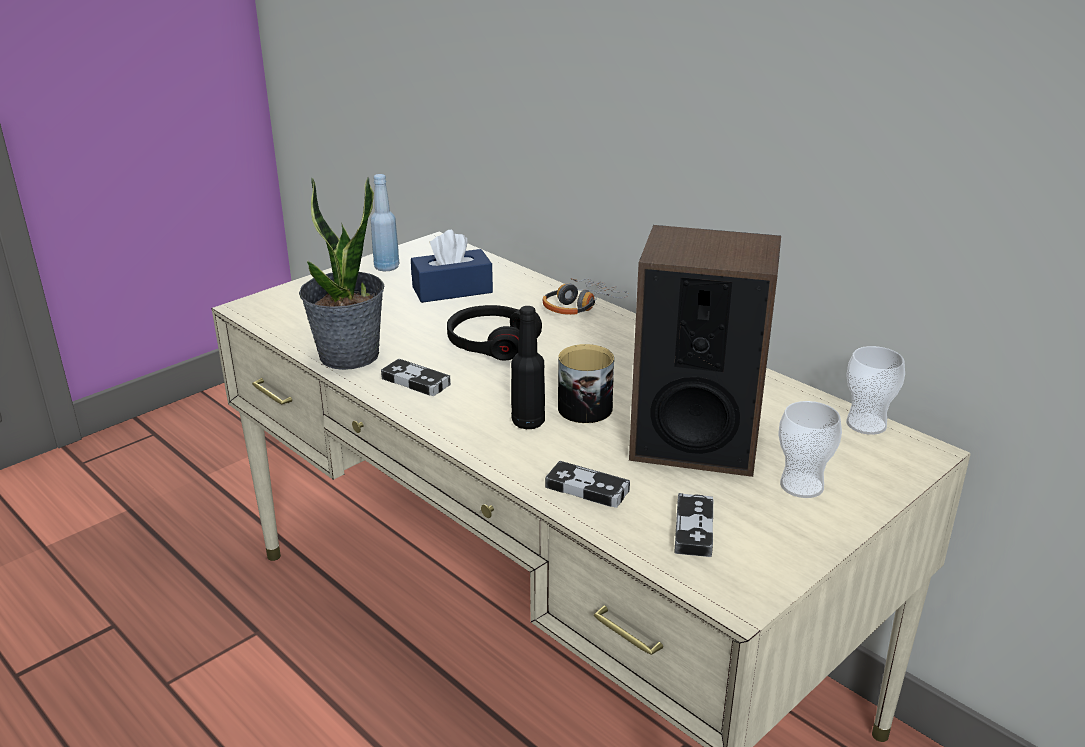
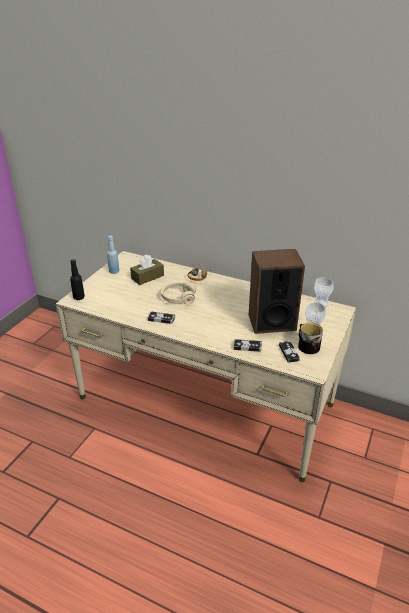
camera: 20 degrees left, 5 degrees up
potted plant [299,177,384,370] -> none
blue tissue box [411,230,493,303] -> brown tissue box [130,255,164,285]
black headphones [447,305,542,360] -> beige headphones [161,282,196,304]
black bottle [511,306,545,429] -> black bottle moved to [70,259,85,300]
mug [558,344,614,423] -> mug moved to [298,322,323,354]

